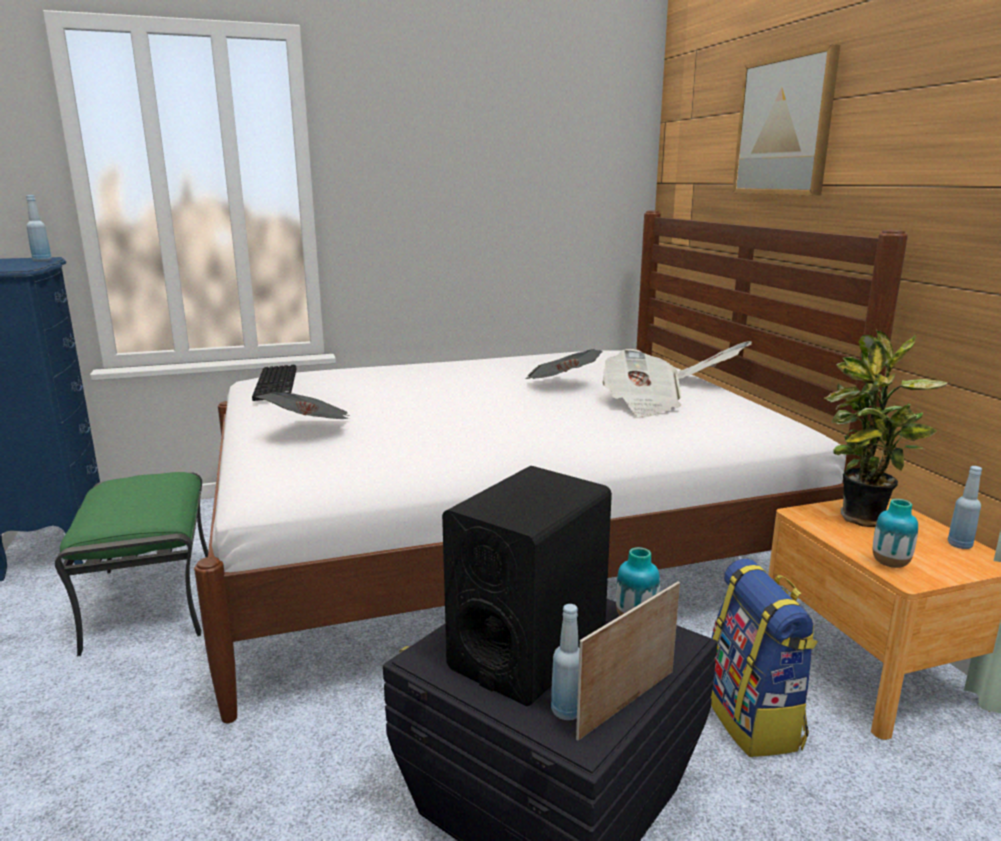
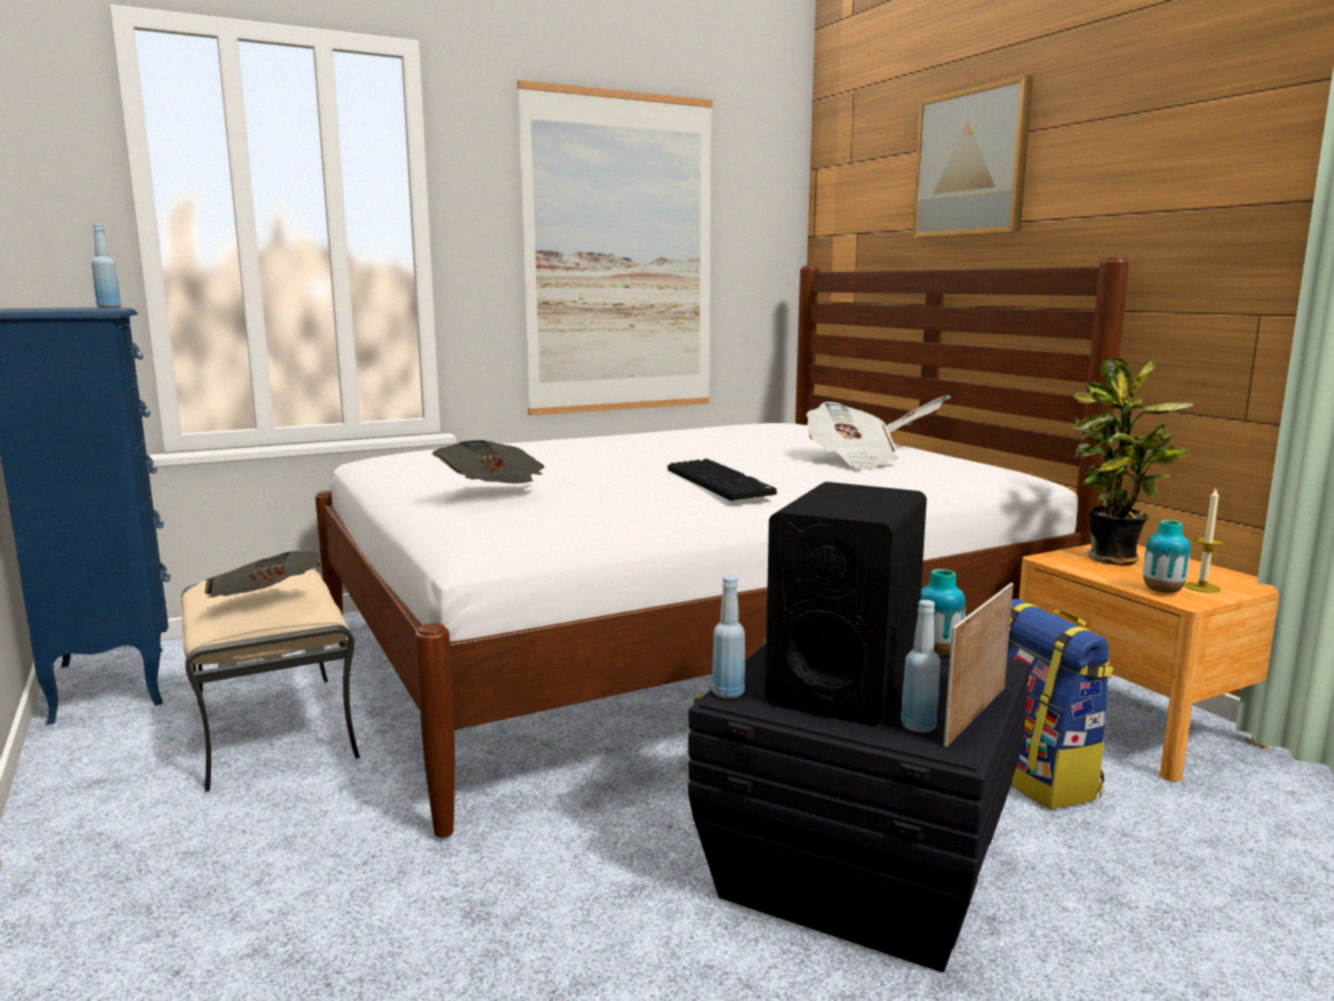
camera: 10 degrees left, 5 degrees down
green ottoman [55,472,208,656] -> beige ottoman [181,569,360,792]
keyboard [252,365,296,401] -> keyboard moved to [668,459,777,501]
newspaper [525,349,603,379] -> newspaper moved to [205,551,321,597]
blue bottle [948,466,982,549] -> blue bottle moved to [712,576,745,699]
none -> picture [517,80,713,416]
none -> candle [1185,489,1224,593]

